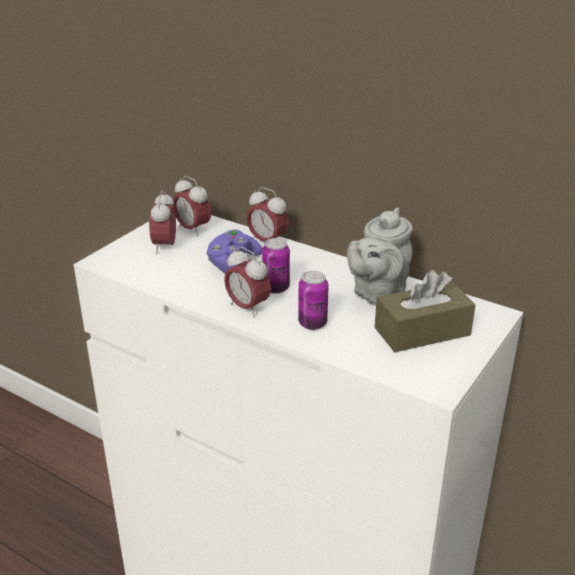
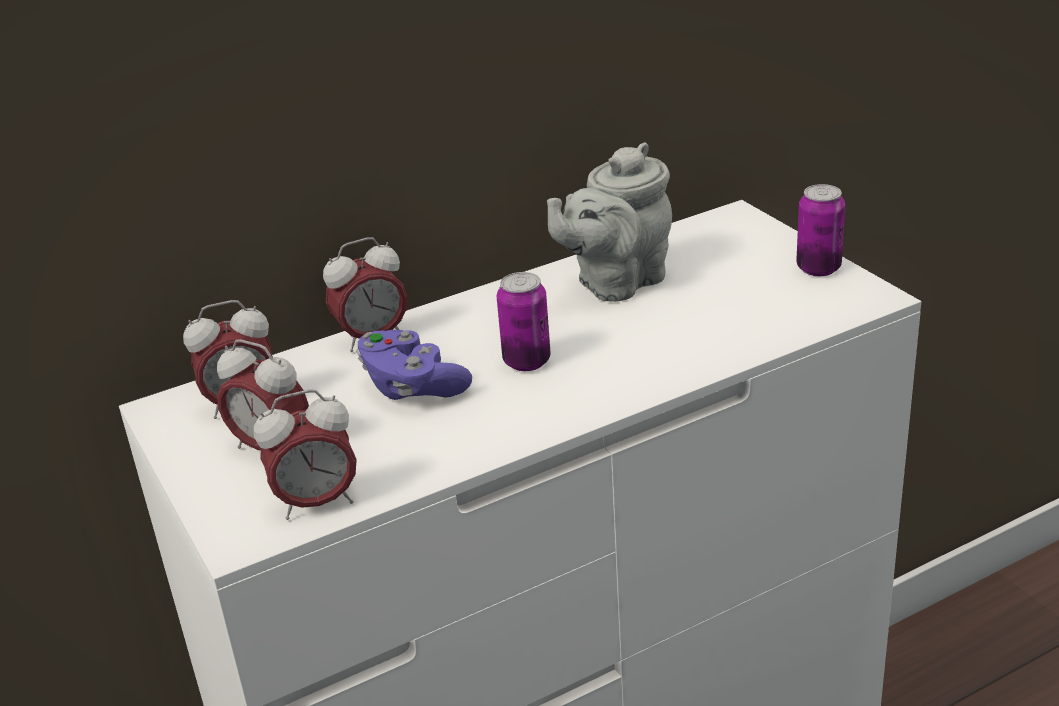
camera: 60 degrees left, 0 degrees up
alarm clock [224,247,271,317] -> alarm clock moved to [254,390,357,520]
can [298,271,329,330] -> can moved to [796,184,845,276]
grey teapot [347,208,413,306] -> grey teapot turned 75 degrees clockwise [547,142,672,302]
brown tissue box [375,270,476,352] -> none

